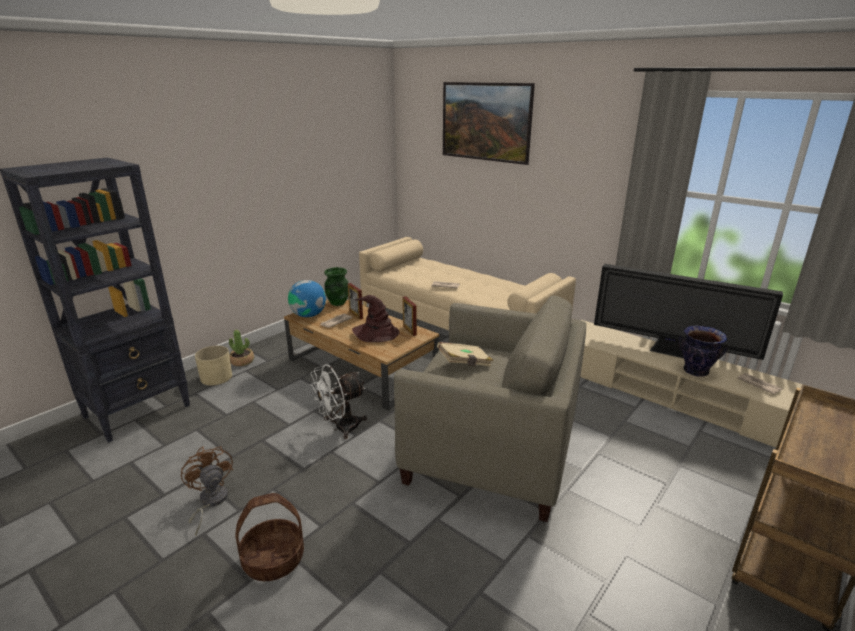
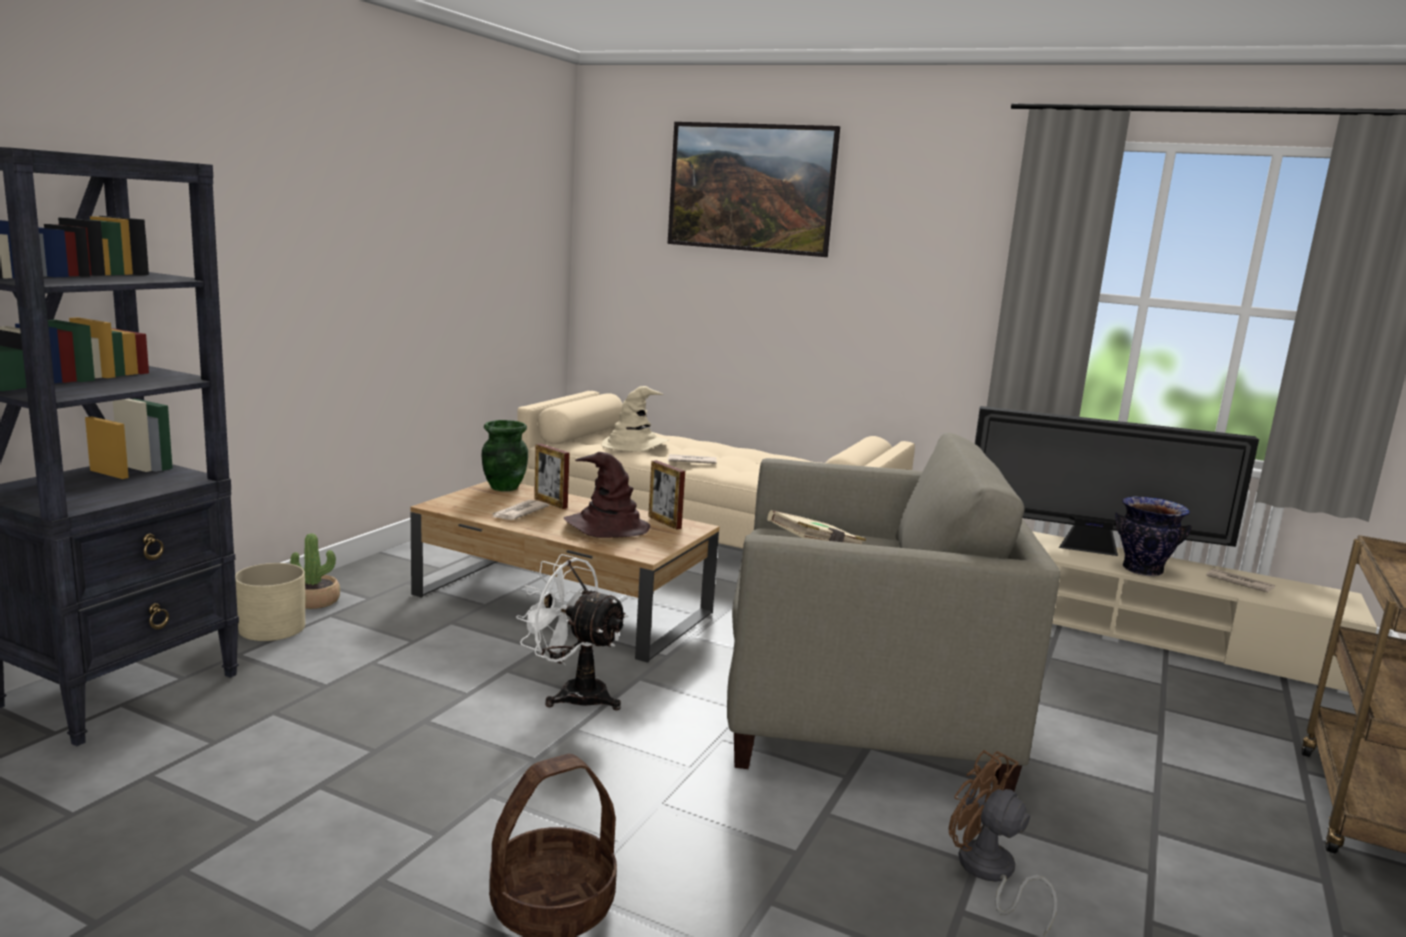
camera: 15 degrees left, 10 degrees down
brown fan [181,446,233,535] -> brown fan moved to [949,750,1057,935]
globe [288,280,326,317] -> none
white fan [310,365,367,439] -> white fan turned 75 degrees clockwise [516,554,629,710]
none -> beige hat [601,386,669,452]

